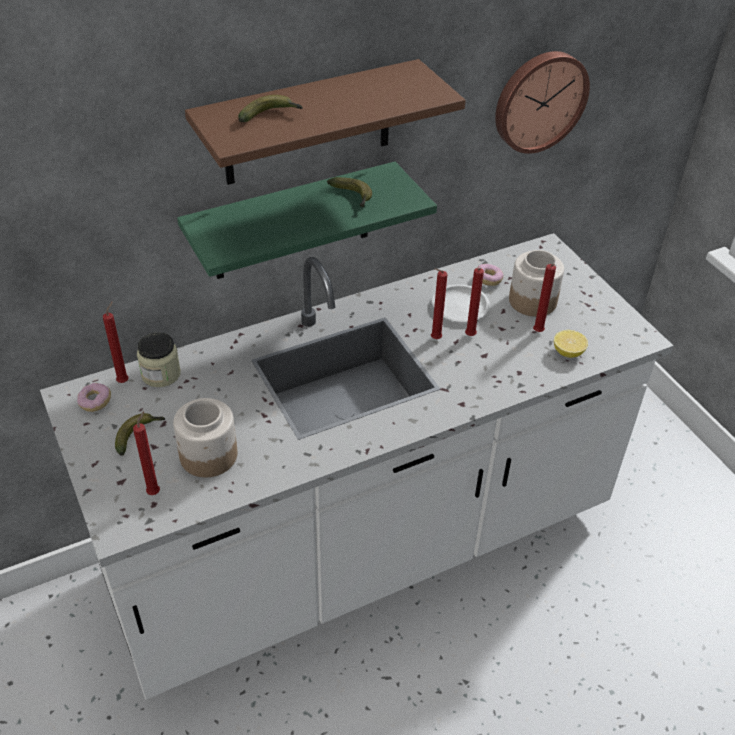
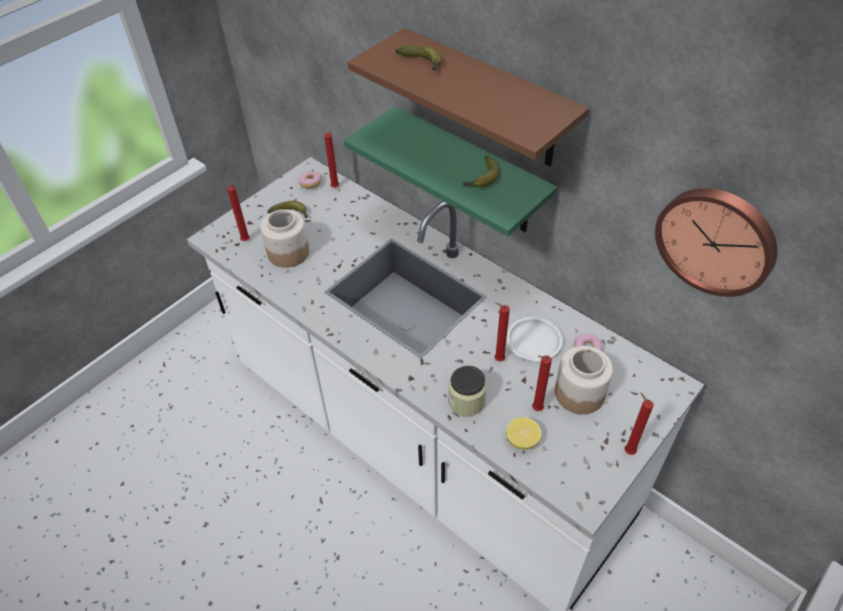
camera: 70 degrees right, 5 degrees up
jar [137,332,181,387] -> jar moved to [448,366,487,417]
red candle [431,268,448,339] -> red candle moved to [624,392,654,455]

